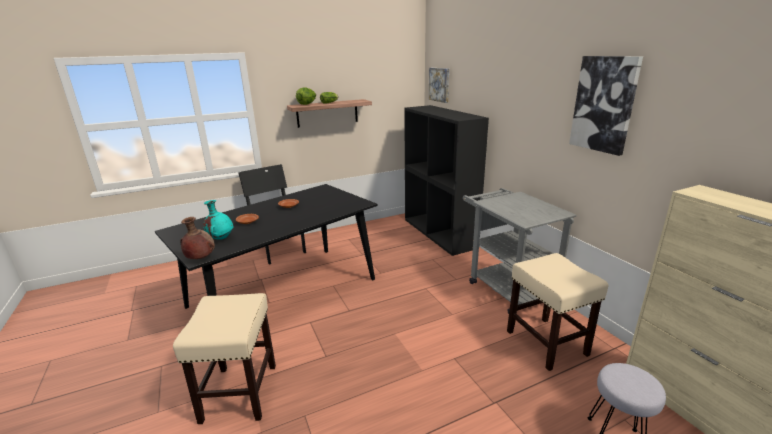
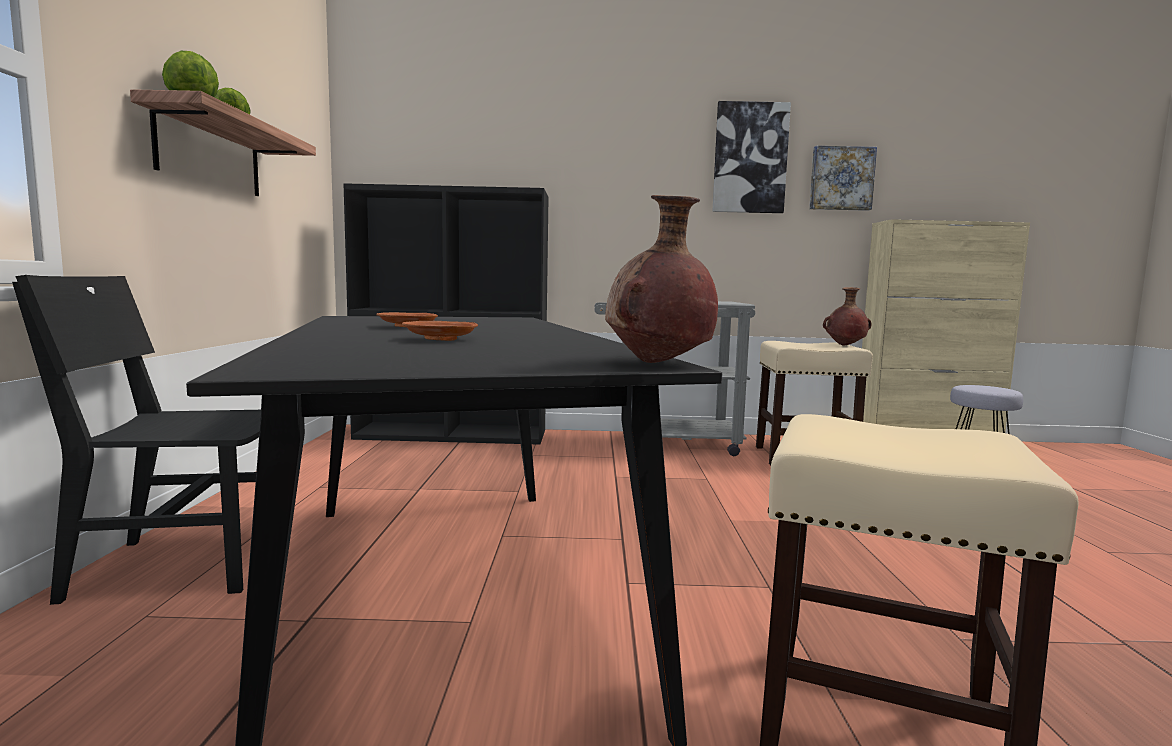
camera: 65 degrees left, 15 degrees down
turquoise vase [203,200,233,240] -> none
picture [429,68,449,103] -> picture moved to [809,146,877,211]
none -> brown vase [823,287,872,346]

